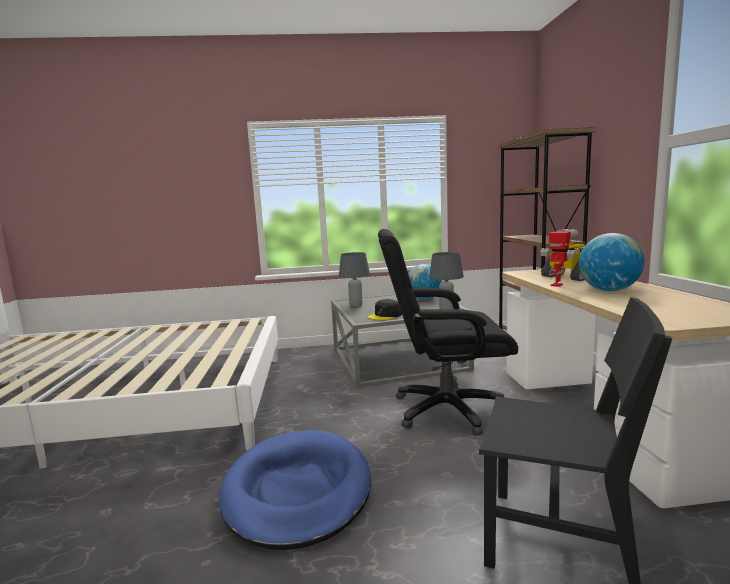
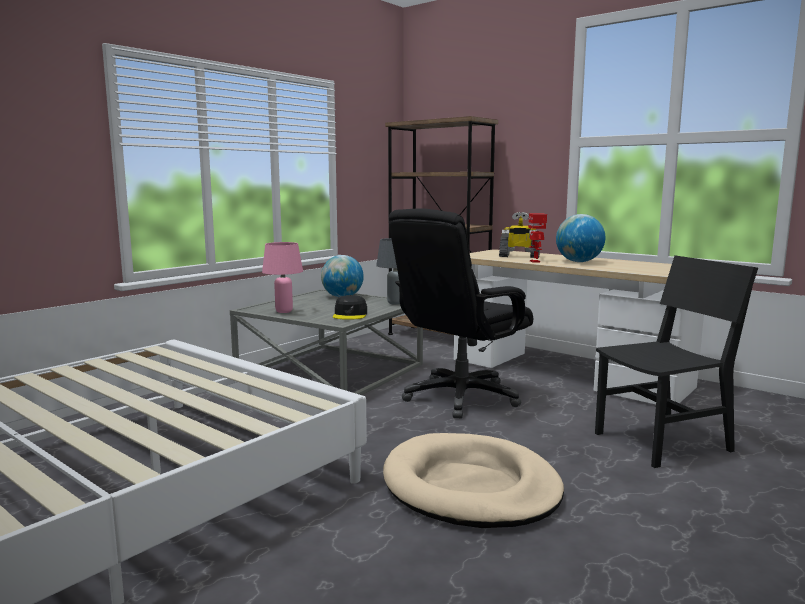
camera: 45 degrees left, 0 degrees up
blue dog bed [219,430,371,550] -> beige dog bed [383,433,564,528]
grey table lamp [339,252,370,307] -> pink table lamp [262,242,303,313]

